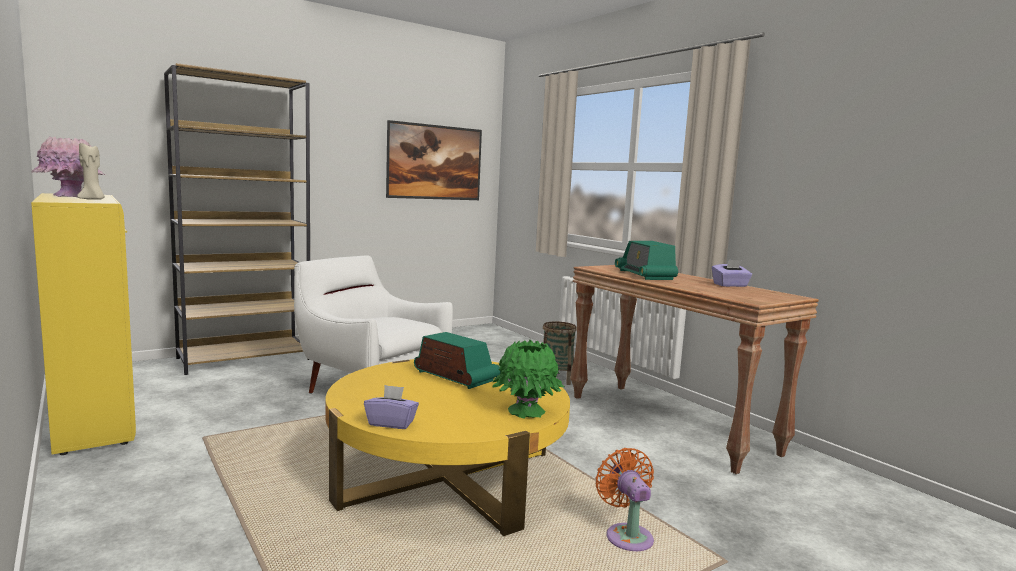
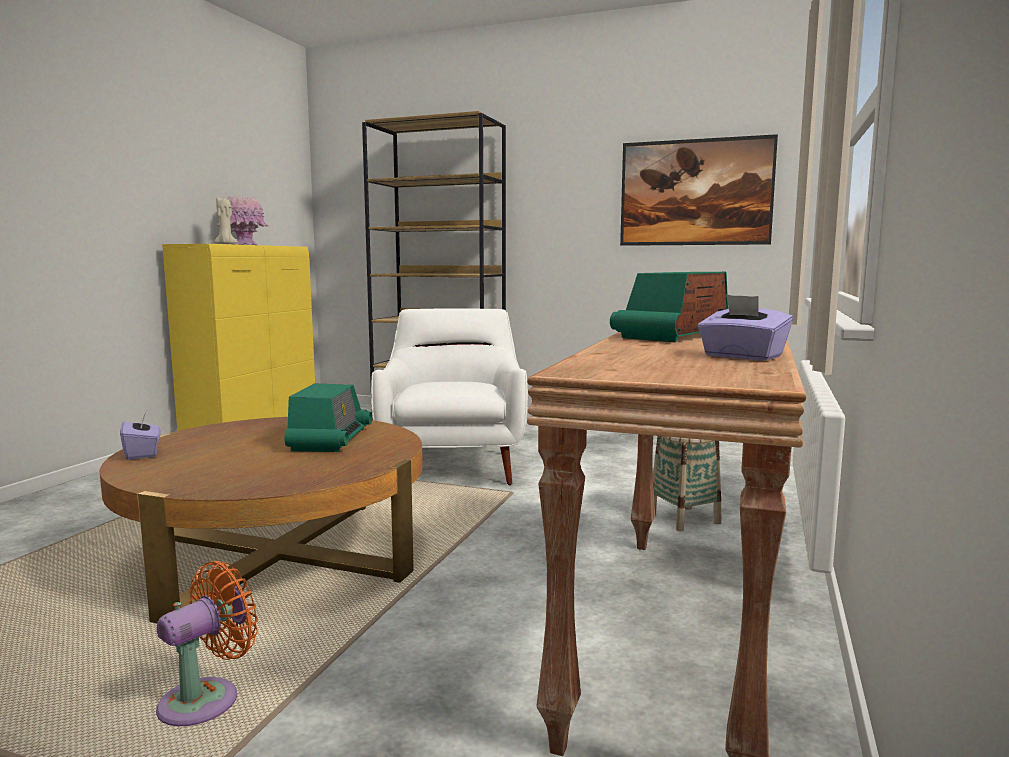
camera: 55 degrees right, 0 degrees up
yellow coffee table [326,359,570,536] -> brown coffee table [100,417,423,623]
green vase [492,340,564,419] -> none

